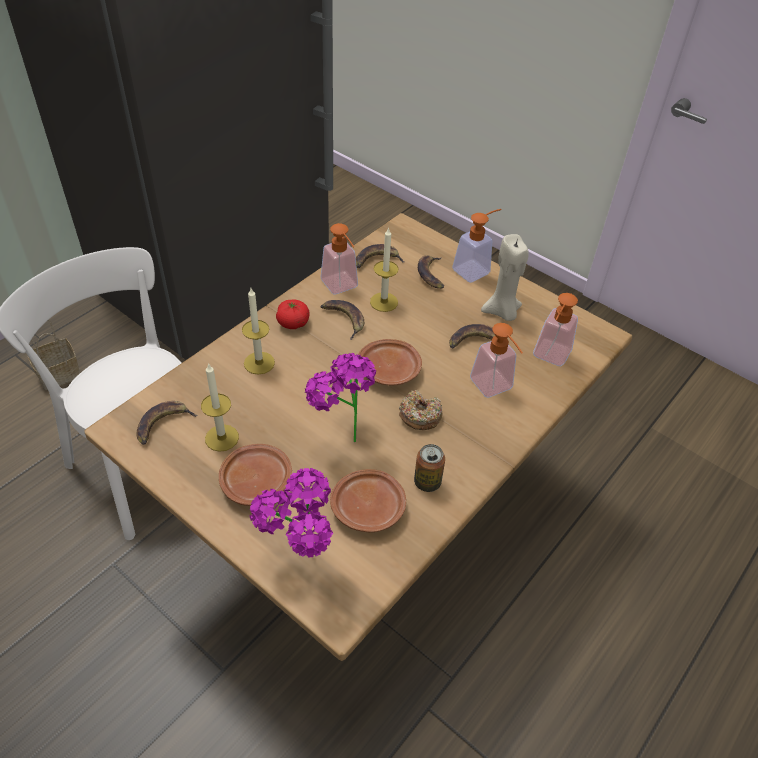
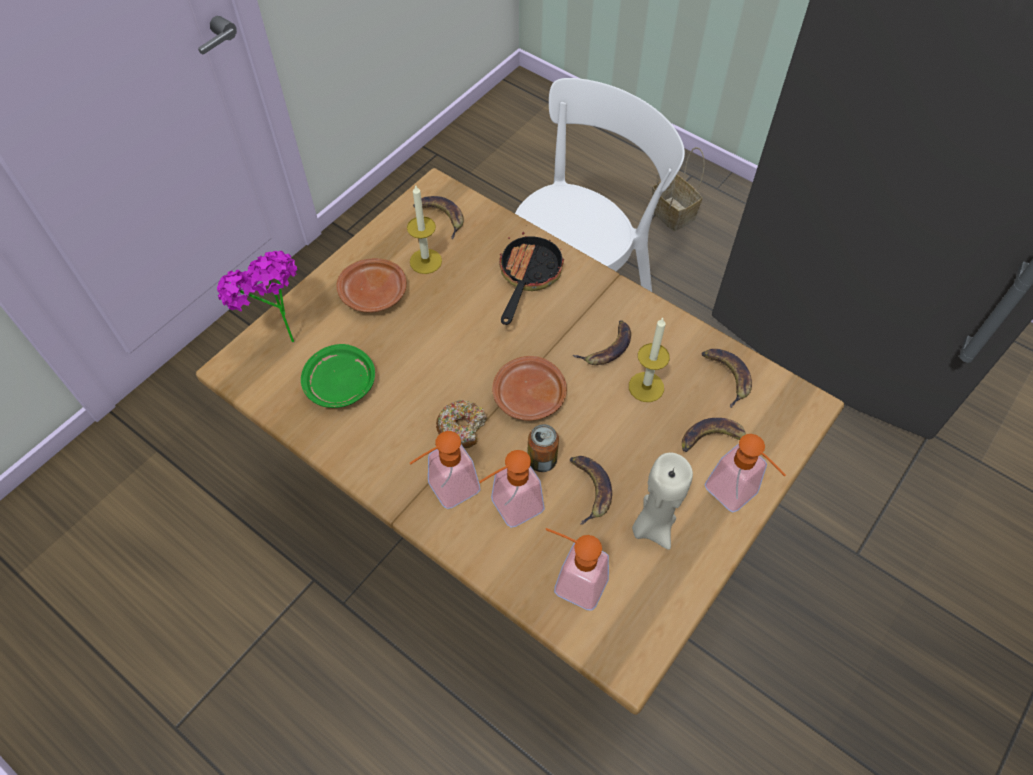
camera: 90 degrees right, 10 degrees up
candle [242,288,275,375] -> frying pan [500,232,564,325]
tomato [276,299,309,329] -> none
potted plant [305,353,376,442] -> none
soap dispenser [321,223,358,294] -> soap dispenser moved to [410,431,481,509]
brown plate [330,469,406,532] -> green plate [301,344,375,408]
can [414,444,445,492] -> can moved to [527,424,559,472]

